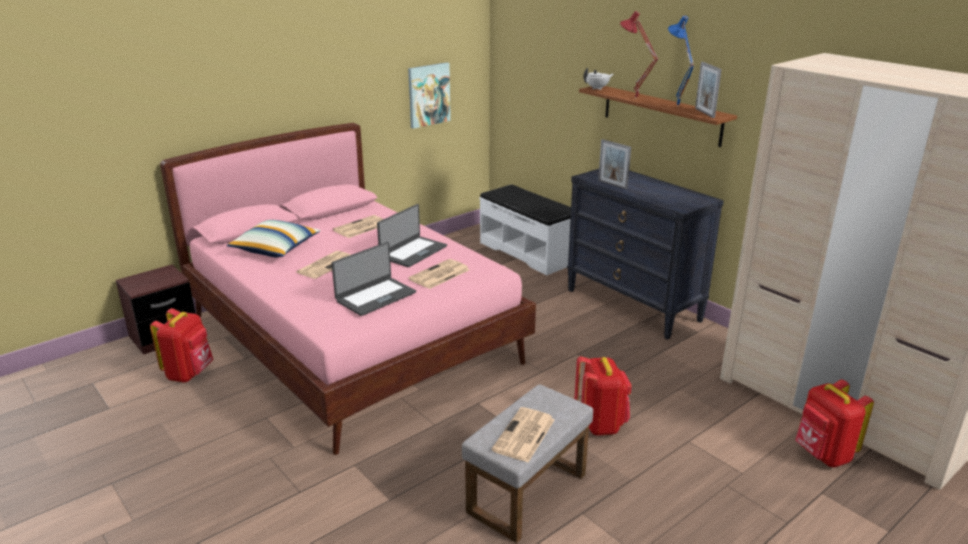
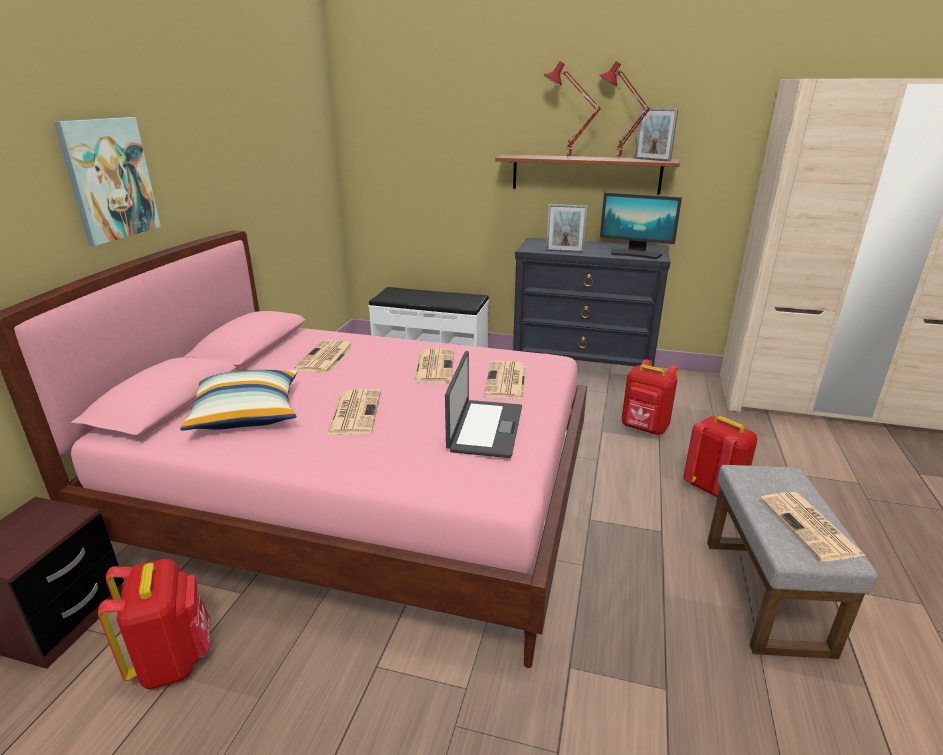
camera: 35 degrees left, 0 degrees up
laptop [377,204,447,267] -> newspaper [413,348,454,383]
picture [408,62,451,129] -> picture moved to [54,117,161,246]
white teapot [583,68,613,90] -> none
blue table lamp [668,15,694,107] -> red table lamp [599,61,651,159]
red backpack [795,379,874,467] -> red backpack moved to [622,359,678,435]
none -> monitor [600,193,682,259]

